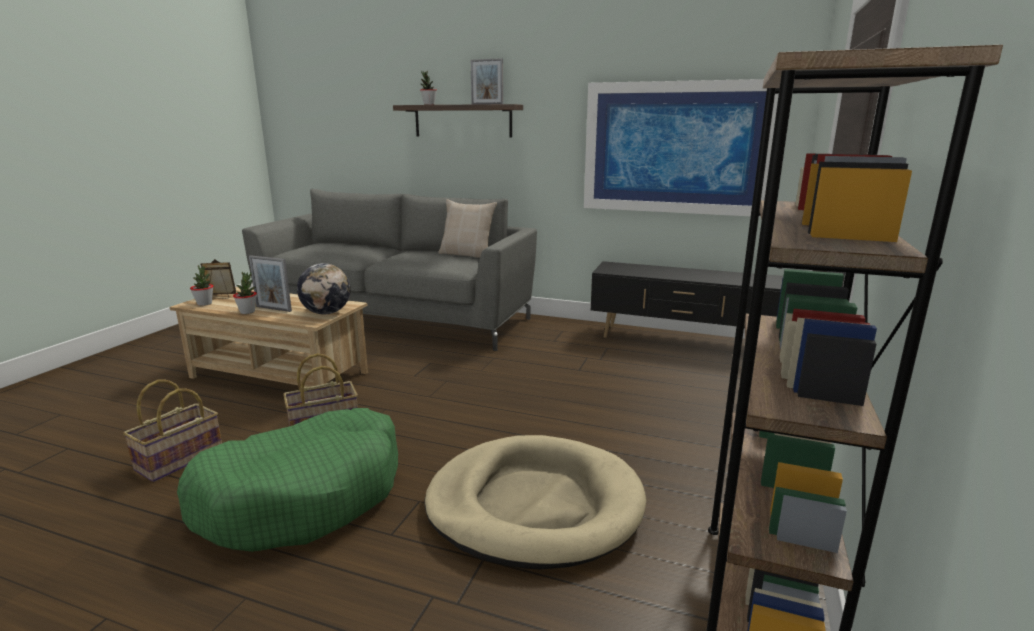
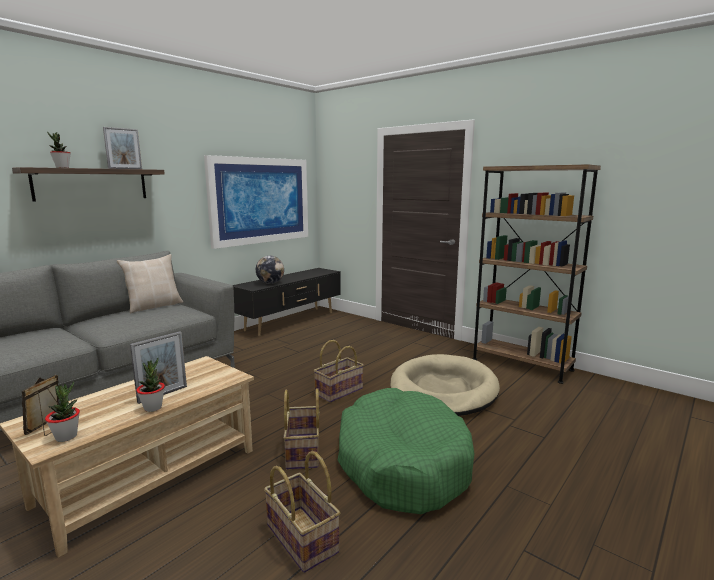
camera: 70 degrees left, 5 degrees down
globe [297,263,351,314] -> globe moved to [256,256,284,284]
none -> basket [314,340,364,403]

